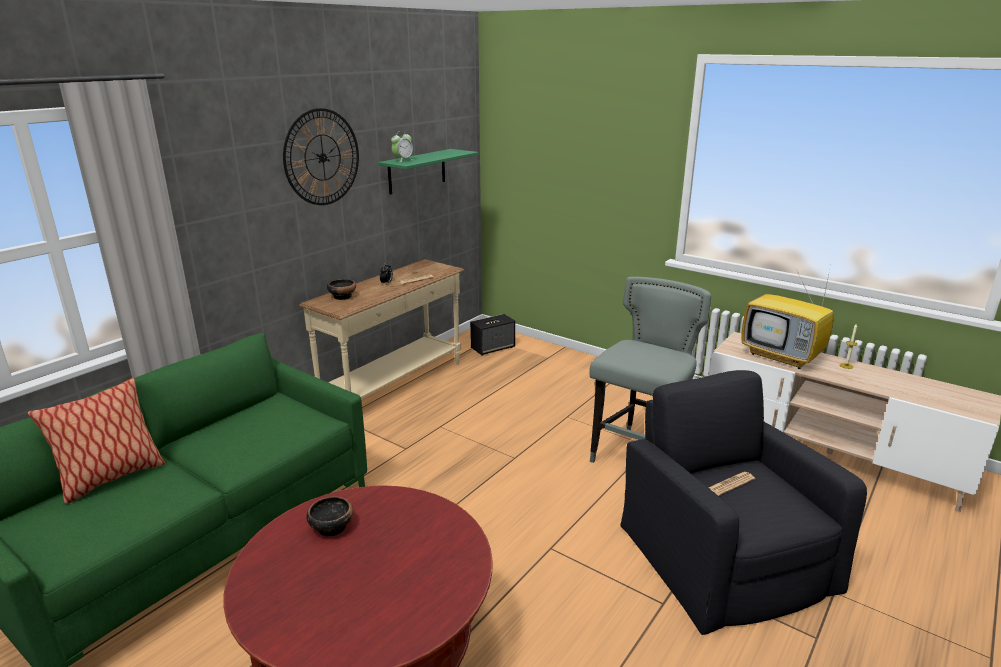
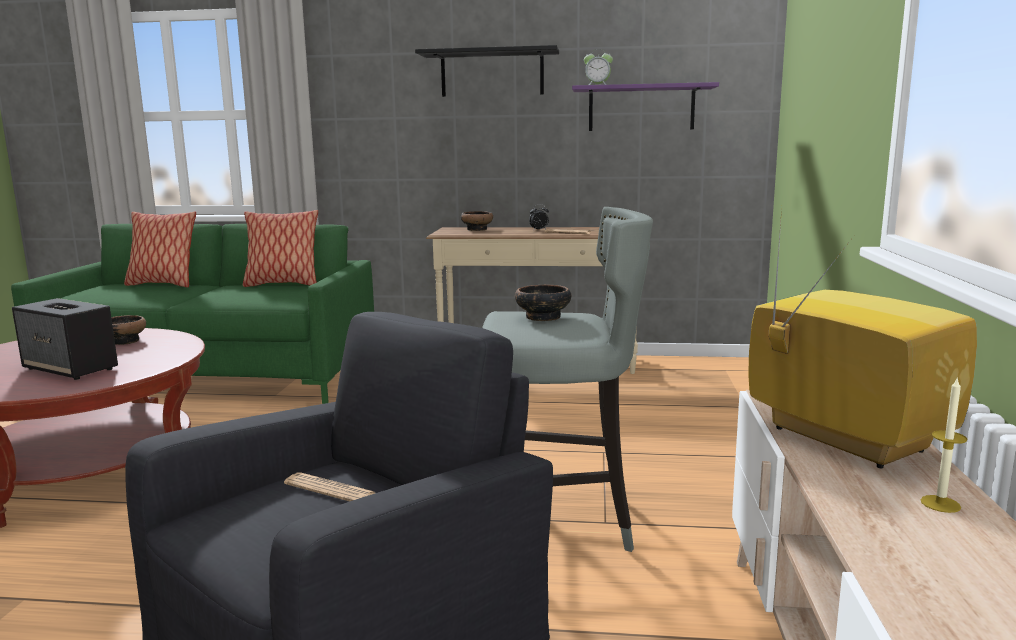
camera: 60 degrees right, 10 degrees down
wall clock [283,108,359,205] -> black shelf [415,45,559,97]
green shelf [378,149,478,195] -> purple shelf [572,82,719,131]
speaker [470,314,515,355] -> speaker moved to [12,298,118,380]
television [741,271,834,369] -> television turned 135 degrees clockwise [748,210,977,468]
none -> pillow [243,210,318,287]
none -> bowl [515,285,571,321]

